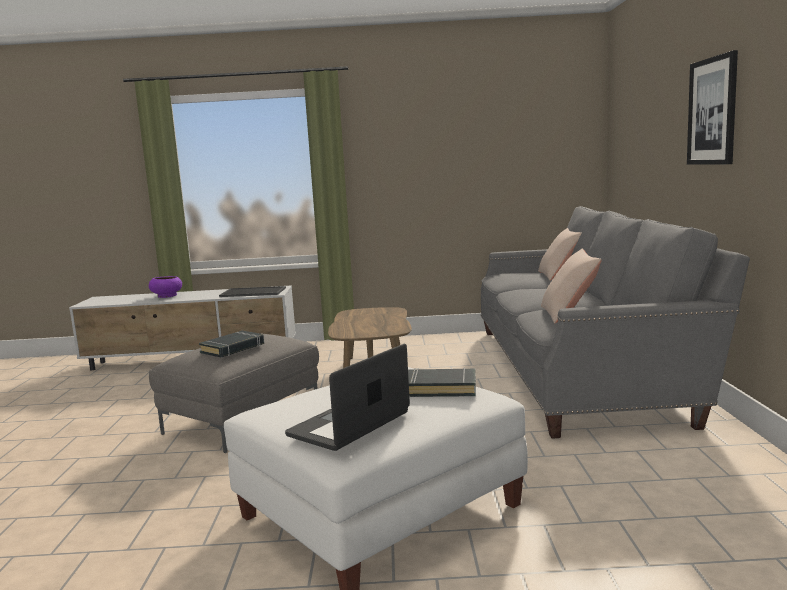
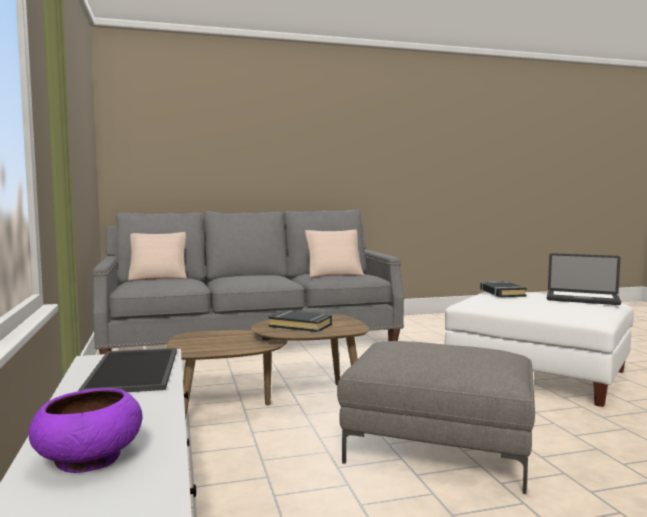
camera: 105 degrees left, 5 degrees down
black book [199,331,264,357] -> black book moved to [269,310,332,332]
picture [687,50,738,164] -> none

